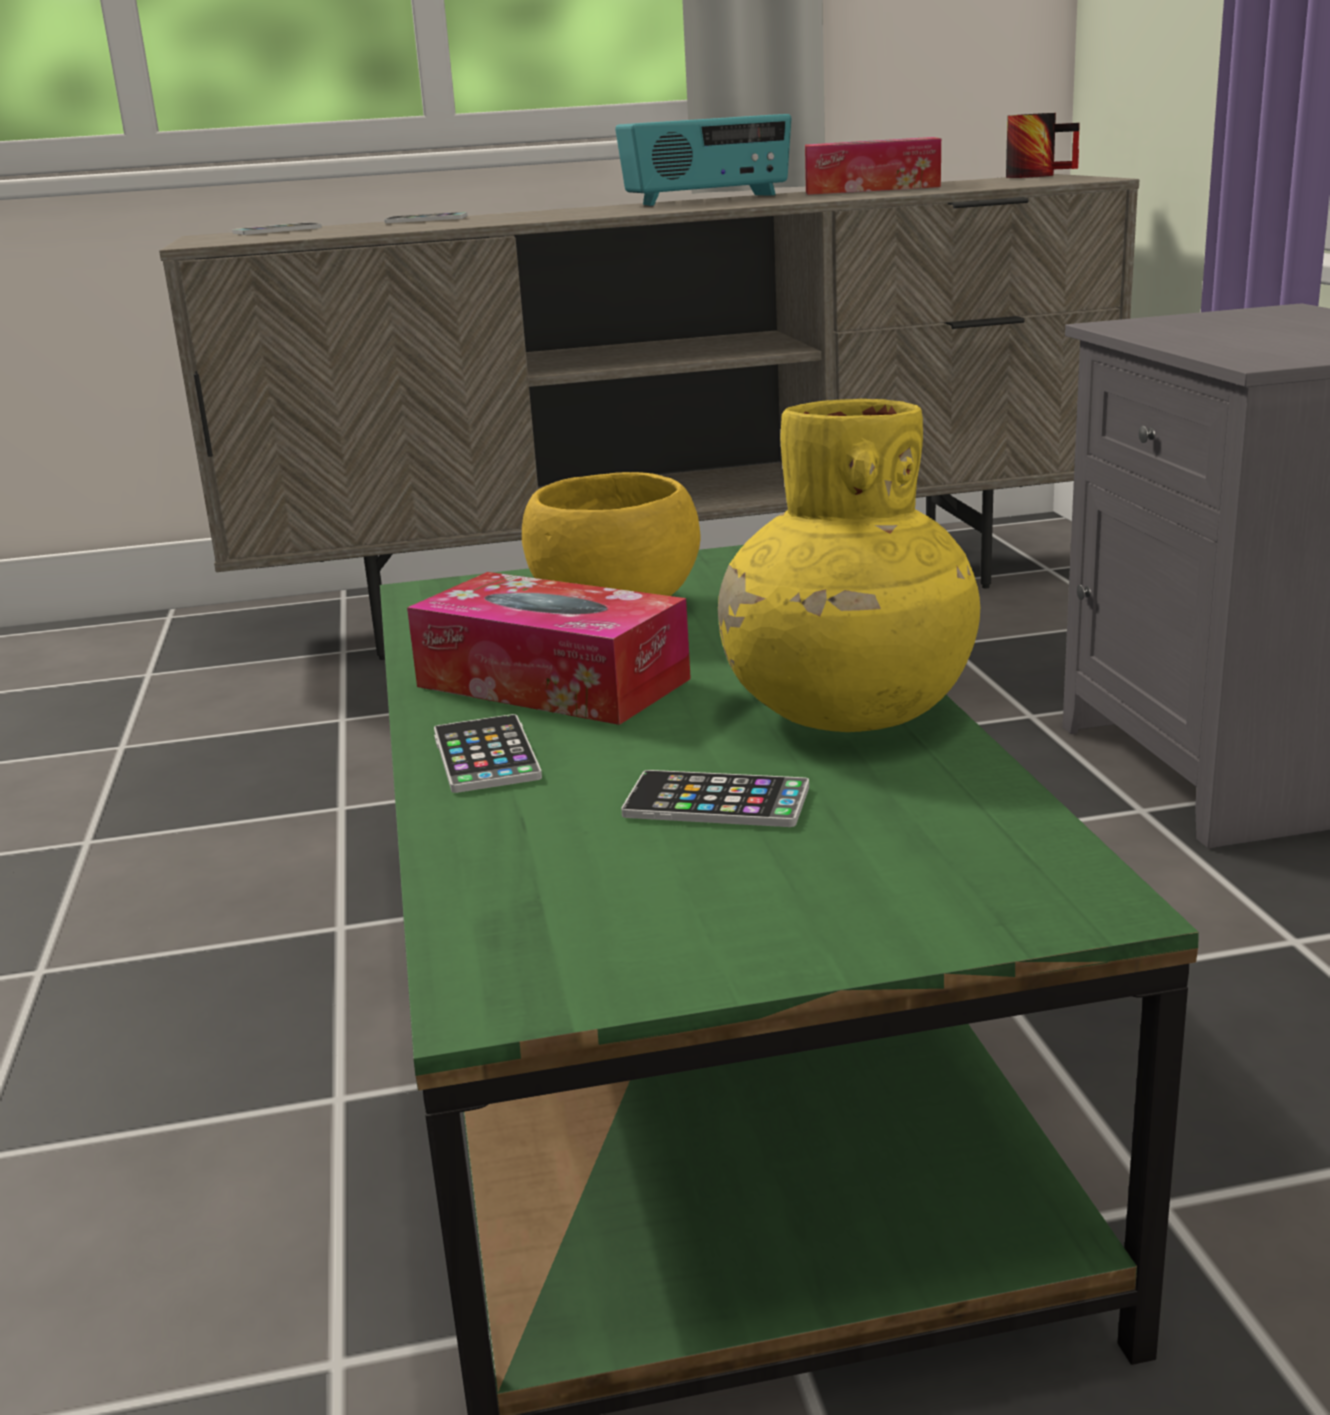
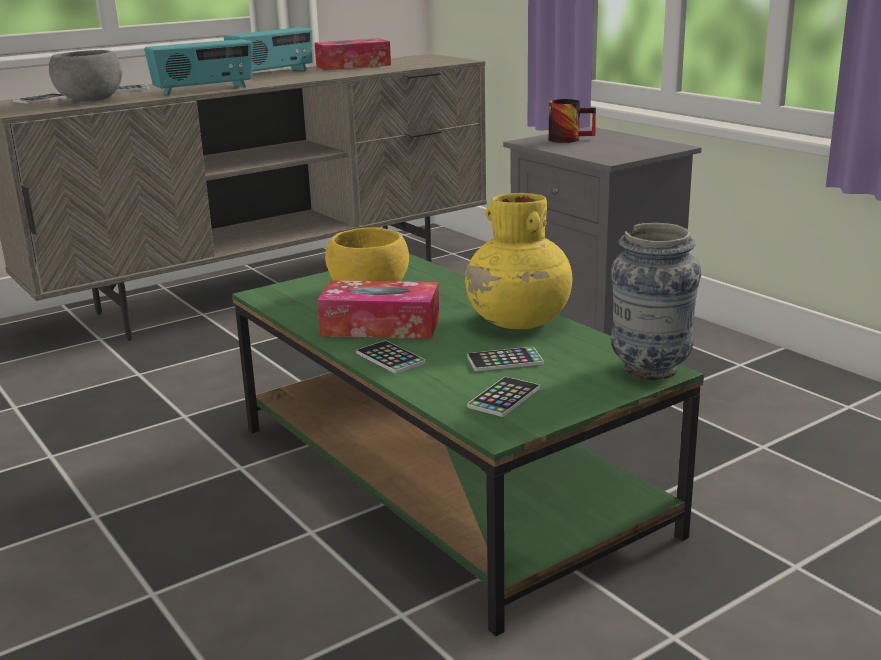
camera: 25 degrees left, 0 degrees up
mug [1006,113,1080,178] -> mug moved to [549,99,596,143]
none -> grey bowl [49,50,122,101]
none -> radio [144,39,252,95]
none -> phone [467,377,540,417]
none -> vase [611,223,701,380]

